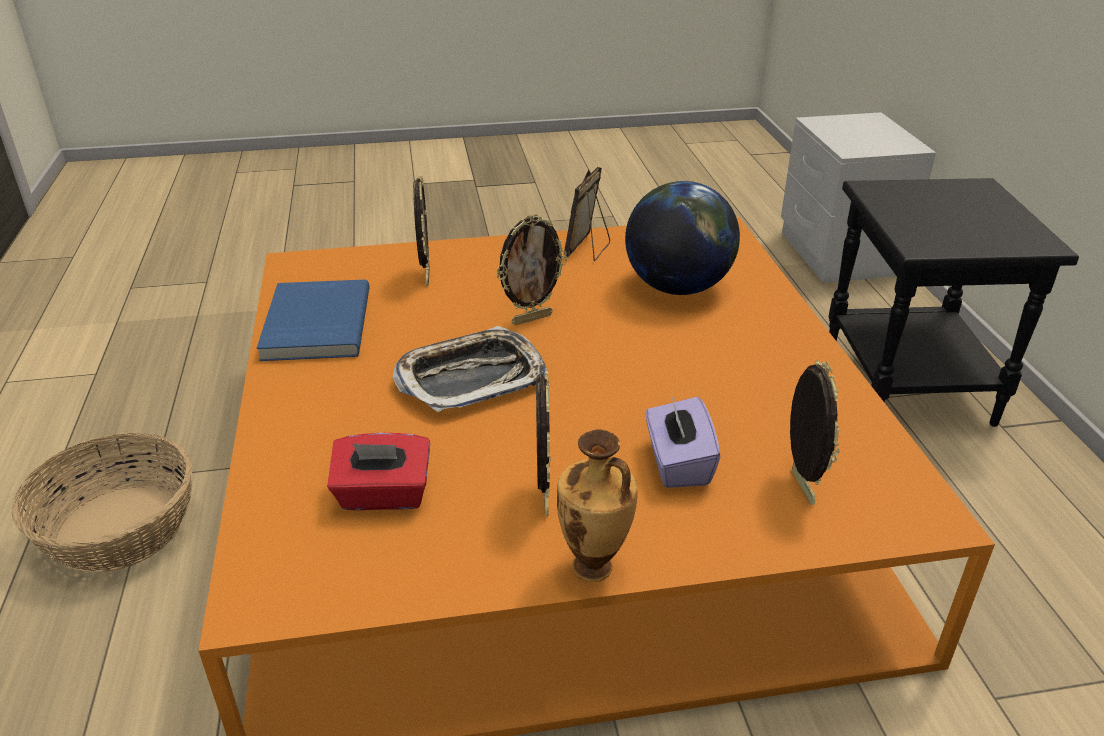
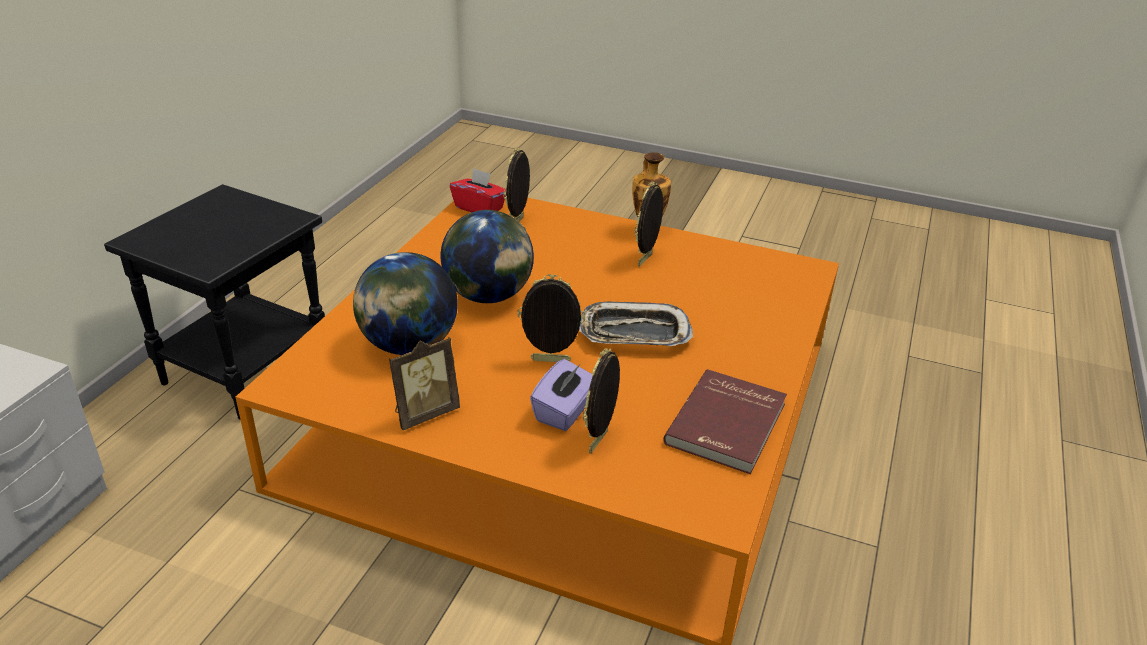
camera: 150 degrees left, 0 degrees up
basket [11,433,192,573] -> none
blue book [257,279,369,361] -> red book [663,369,787,474]
red tissue box [327,433,430,510] -> red tissue box moved to [450,168,506,212]
purple tissue box [646,397,720,488] -> purple tissue box moved to [530,359,593,431]
none -> globe [440,210,534,303]

